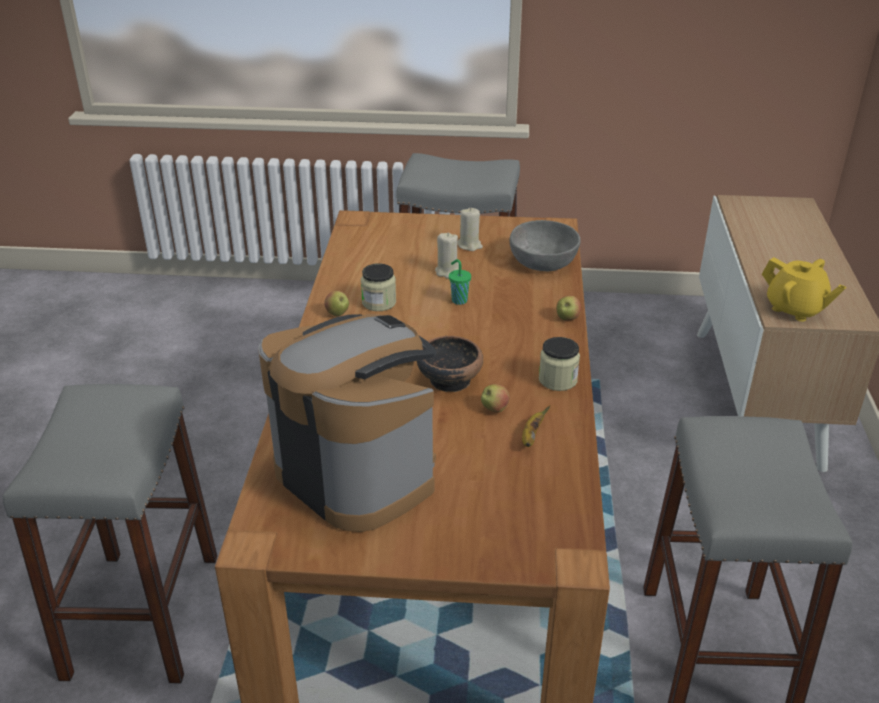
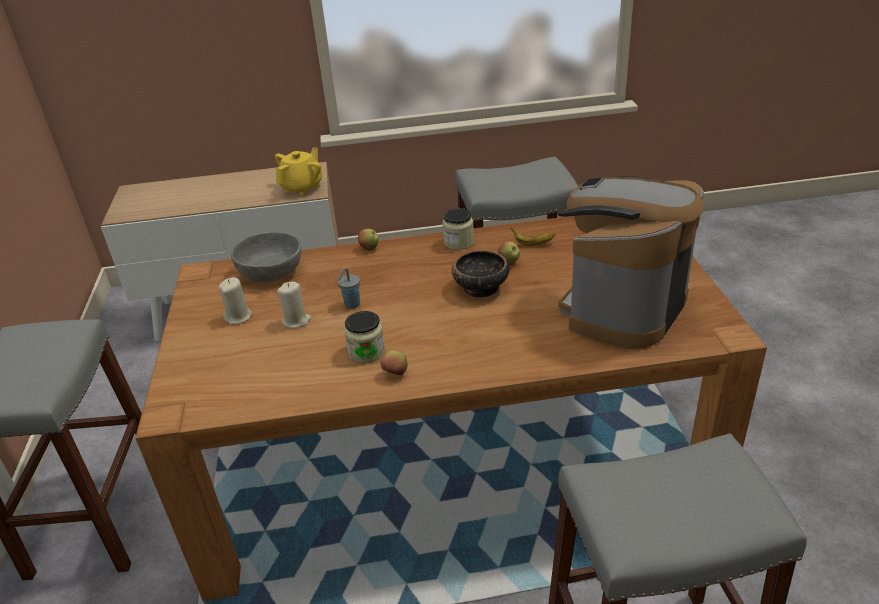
camera: 100 degrees left, 0 degrees up
green cup [449,259,471,305] -> grey cup [338,267,360,309]

